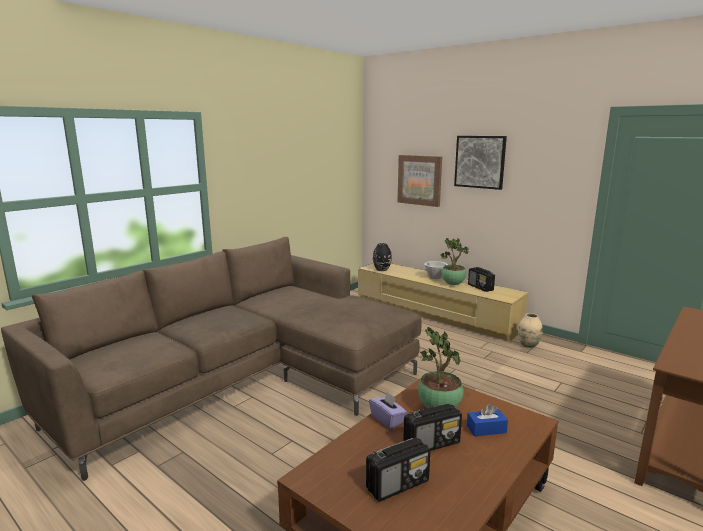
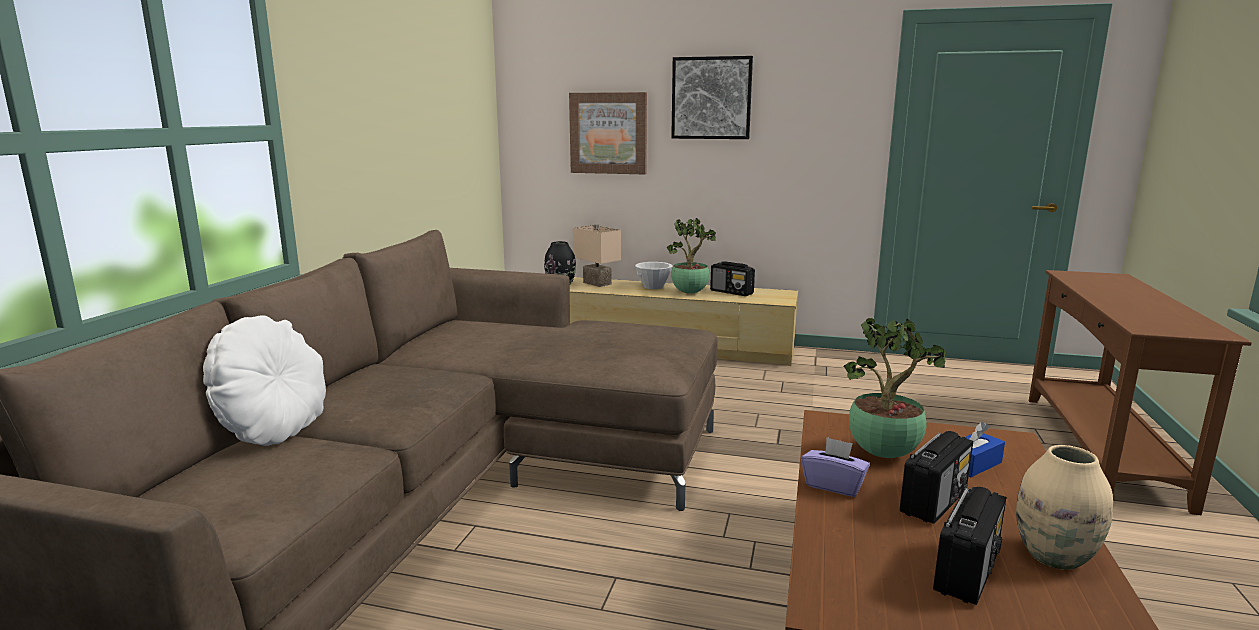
camera: 25 degrees left, 0 degrees up
beige vase [518,313,543,348] -> beige vase moved to [1016,445,1113,570]
none -> white pillow [203,315,326,446]
none -> beige table lamp [573,224,621,287]

